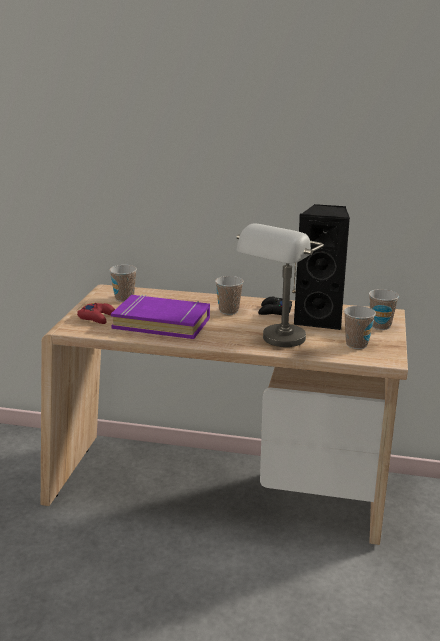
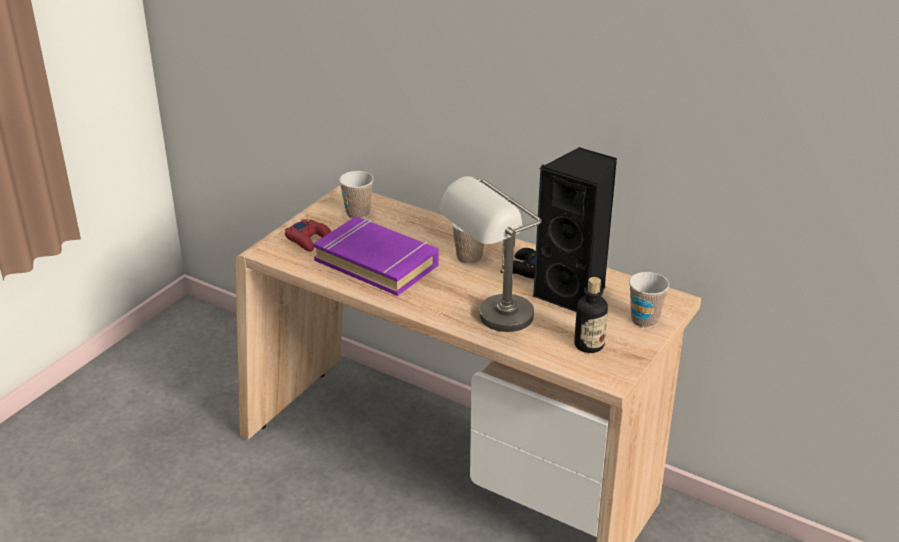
camera: 20 degrees right, 10 degrees up
cup [344,306,376,349] -> bottle [574,277,608,353]

